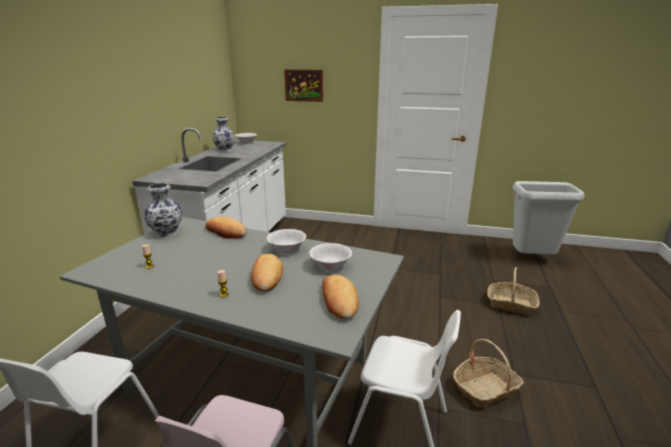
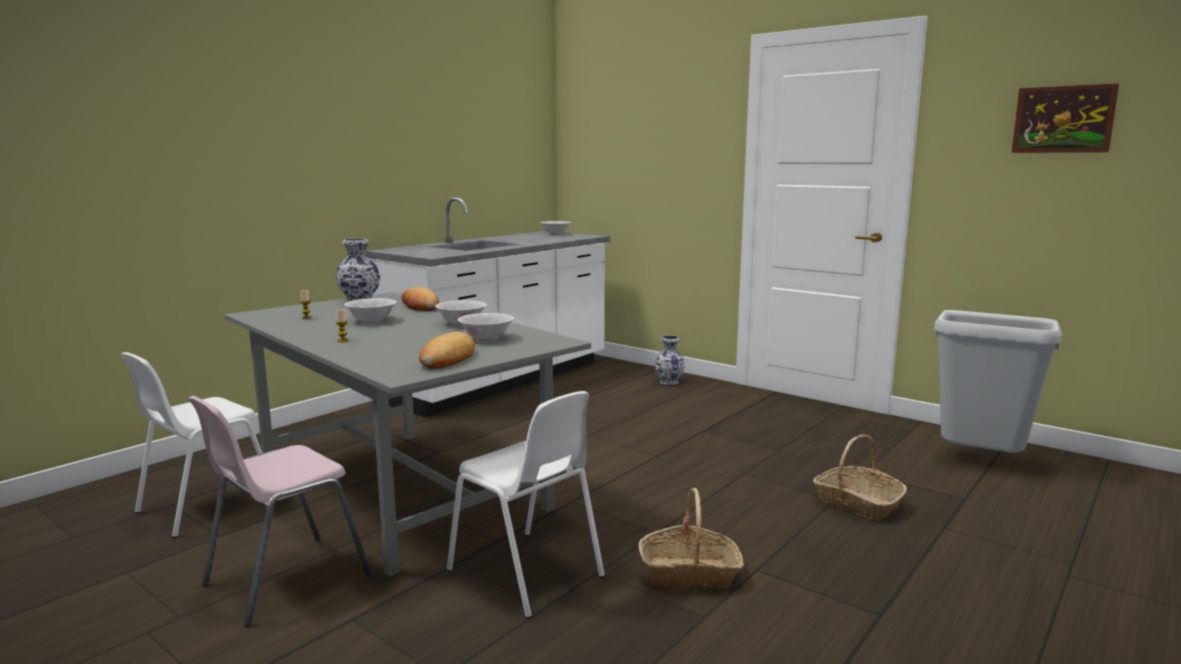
camera: 25 degrees right, 10 degrees down
vase [212,117,235,152] -> vase moved to [655,335,685,385]
bread [251,254,283,292] -> none
picture [284,69,323,102] -> picture moved to [1011,83,1119,153]
none -> white bowl [344,298,397,323]

